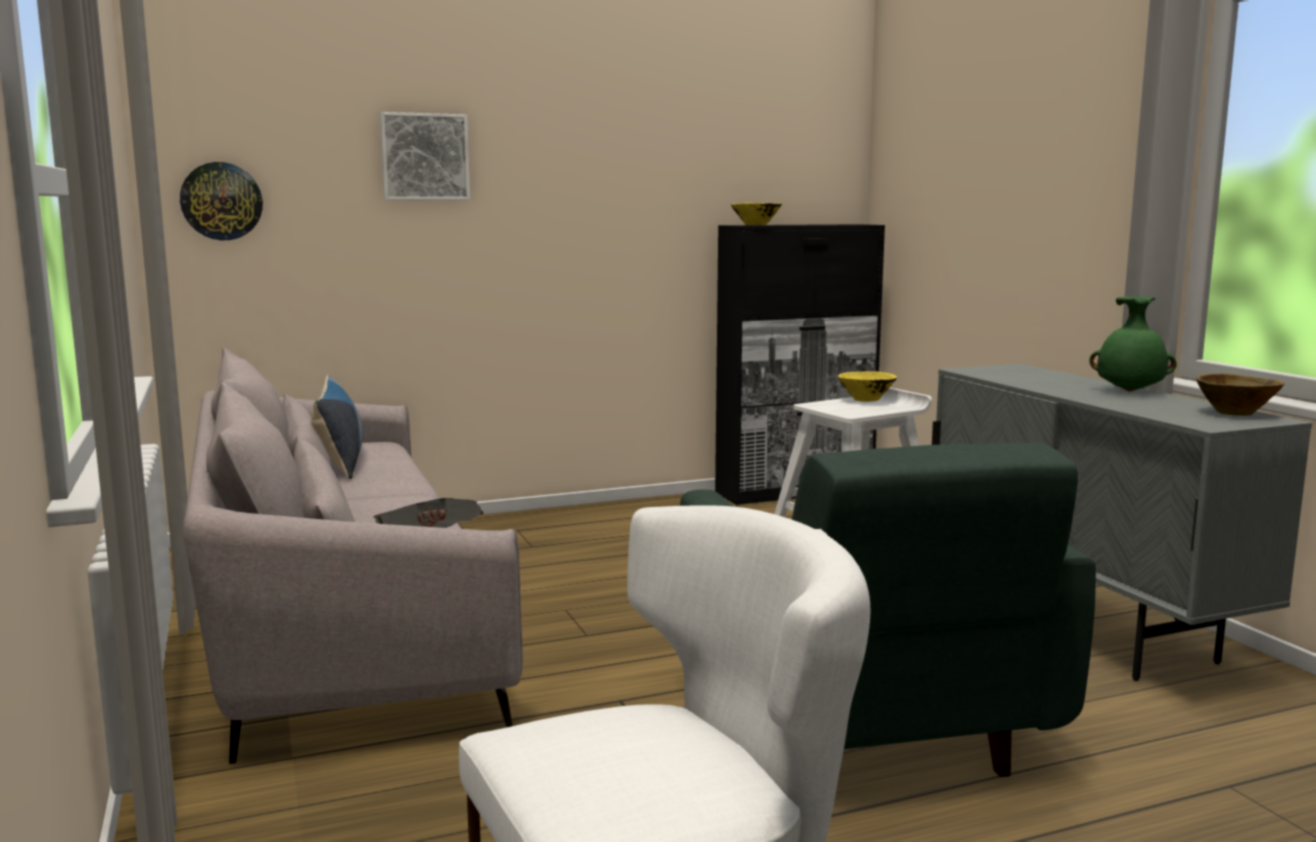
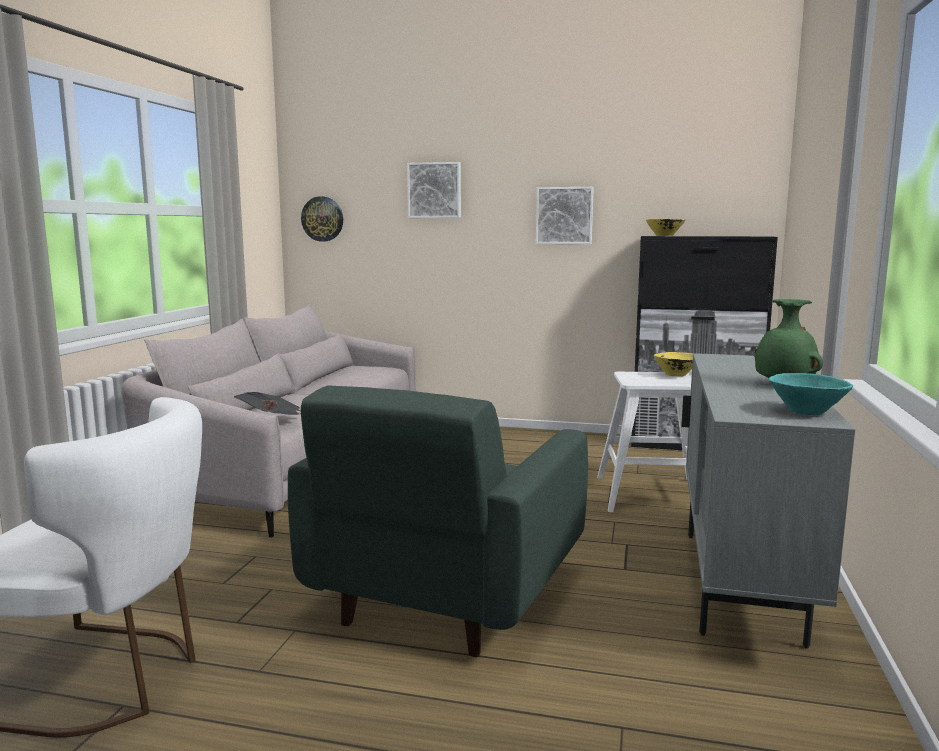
camera: 35 degrees right, 0 degrees up
pillow [311,374,364,480] -> none
brown bowl [1196,373,1284,416] -> turquoise bowl [769,373,853,415]
none -> picture [536,187,594,244]

